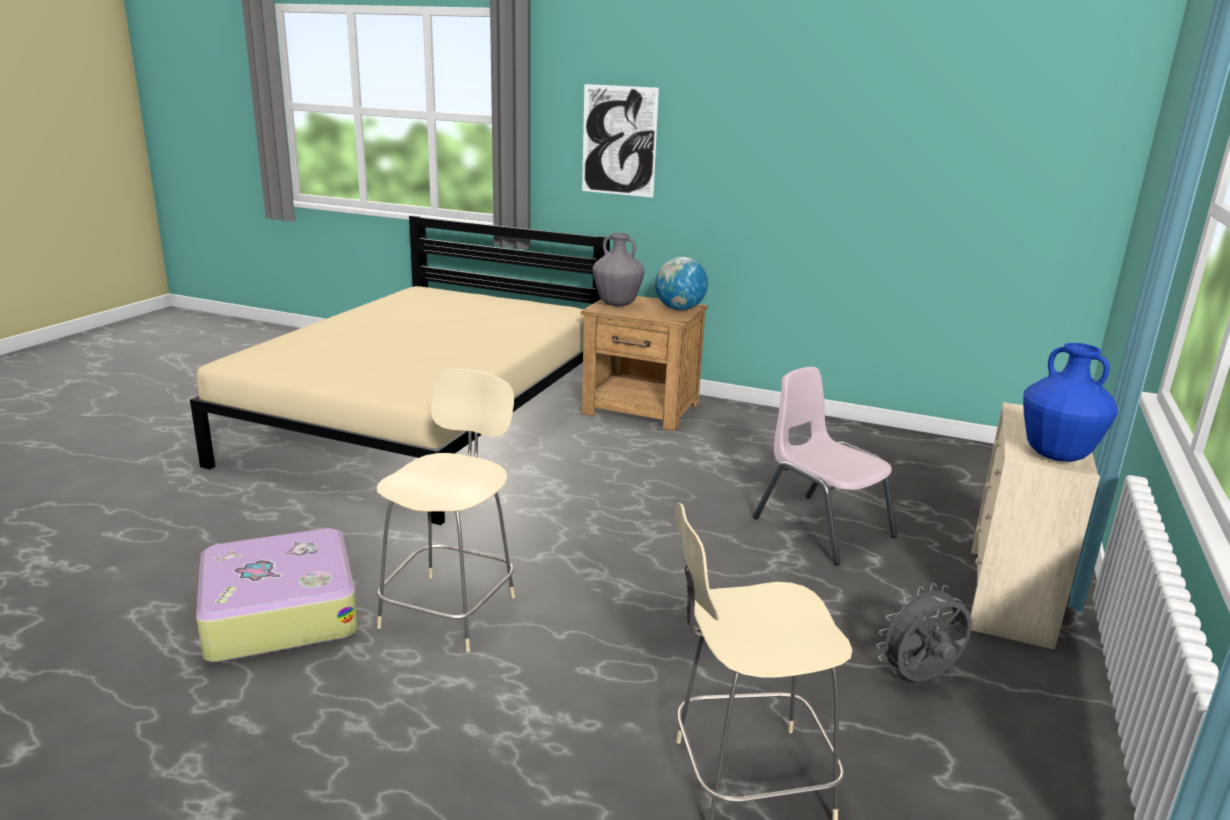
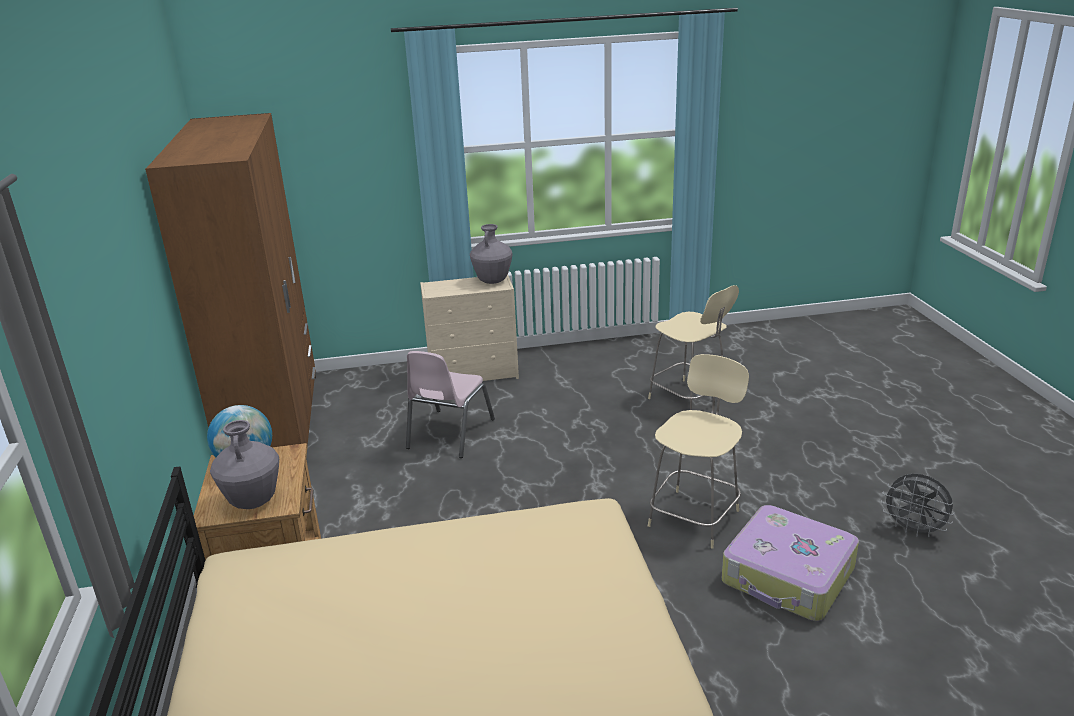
camera: 120 degrees left, 5 degrees up
beige chair [377,369,515,652] -> beige chair turned 135 degrees clockwise [648,354,749,549]
picture [582,84,659,197] -> none
grey fan [876,583,972,681] -> grey fan moved to [881,474,955,538]
blue vase [1023,343,1118,462] -> grey vase [470,224,512,284]
none -> brown wardrobe [145,113,316,447]

